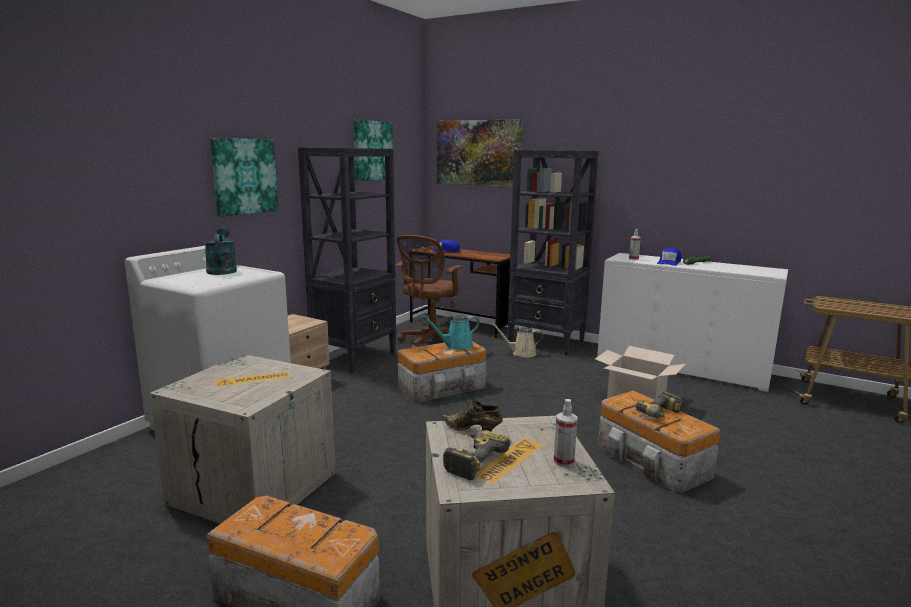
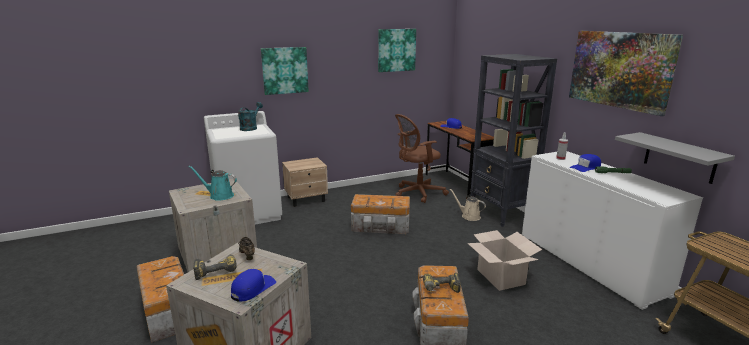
camera: 35 degrees right, 5 degrees up
black bookcase [298,148,397,373] -> none
turquoise watering can [422,315,480,350] -> turquoise watering can moved to [189,166,237,201]
picture [437,119,523,187] -> picture moved to [569,31,683,116]
spray bottle [554,399,578,467] -> blue cap [231,269,276,302]
none -> grey shelf [615,132,735,184]

